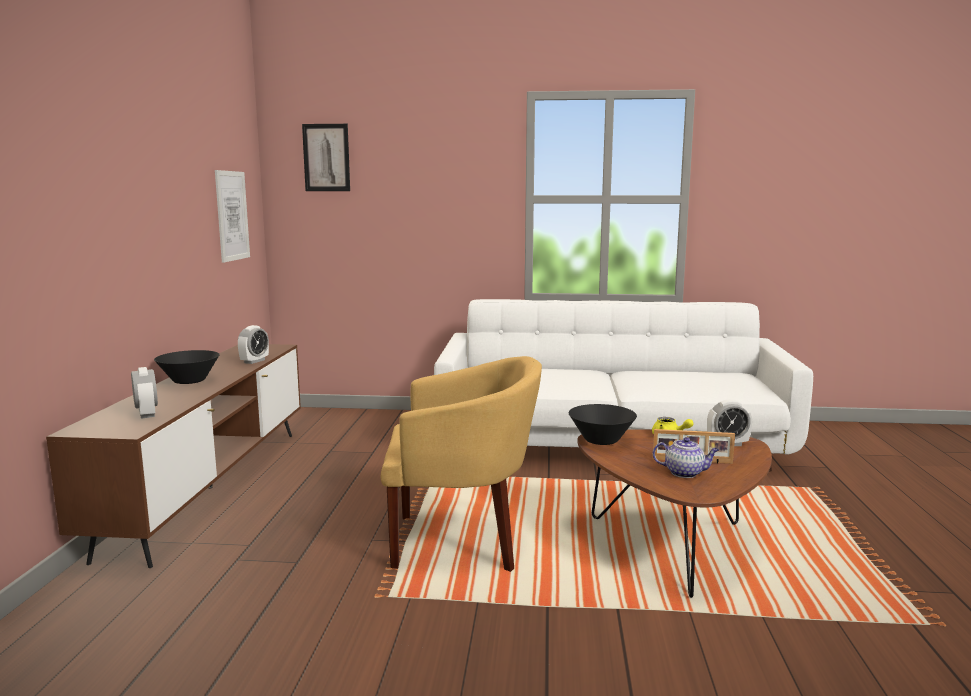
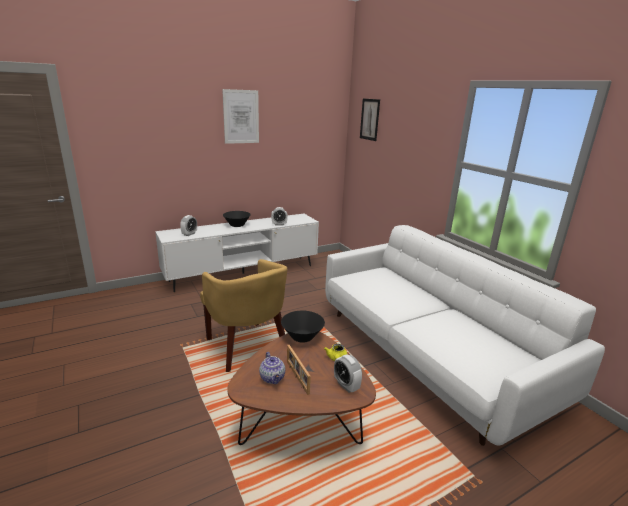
camera: 55 degrees right, 10 degrees up
brown tv stand [46,344,301,568] -> white tv stand [155,214,319,292]
picture [215,170,250,263] -> picture moved to [222,89,259,144]

